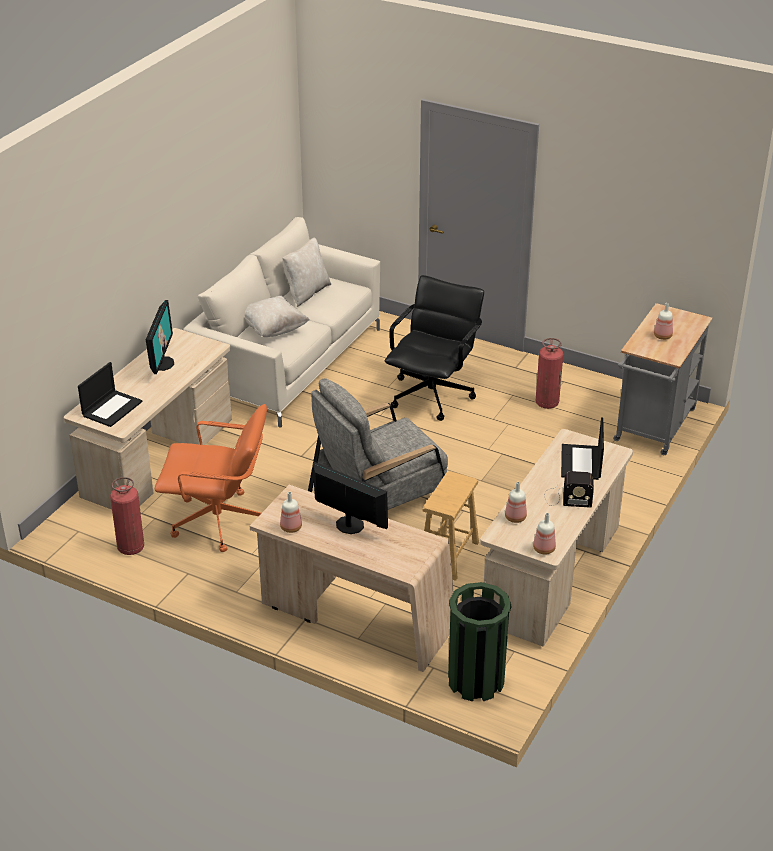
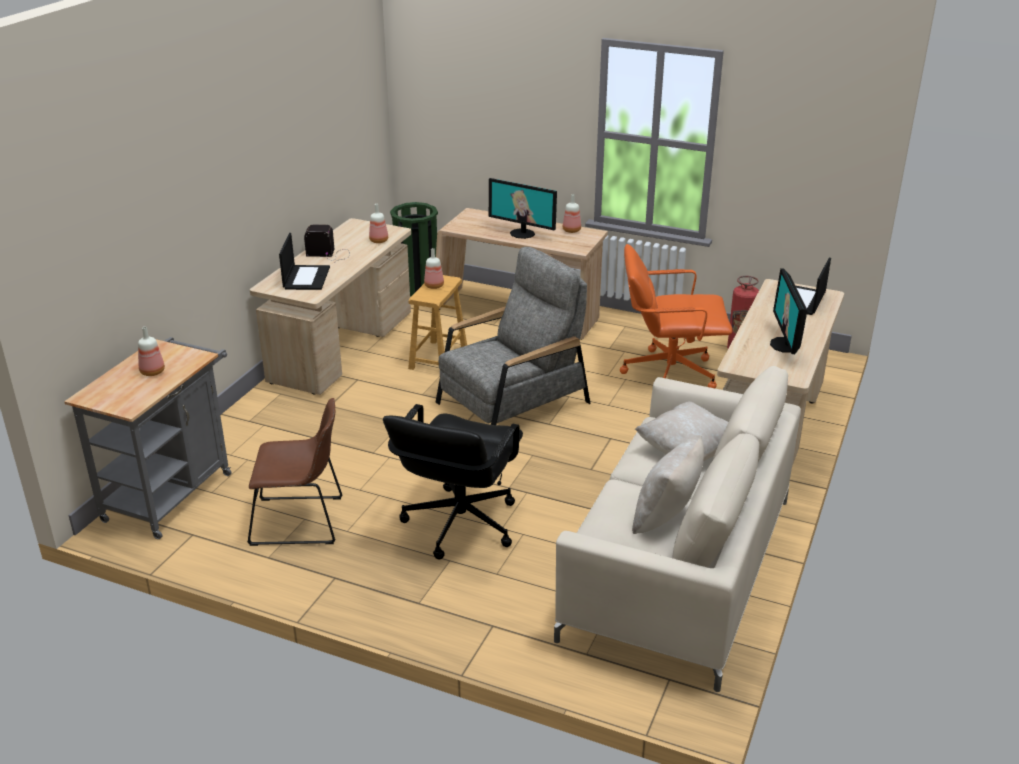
camera: 175 degrees right, 5 degrees down
bottle [533,513,556,555] -> bottle moved to [424,248,444,289]
fire extinguisher [536,338,563,409] -> brown chair [247,398,342,546]

